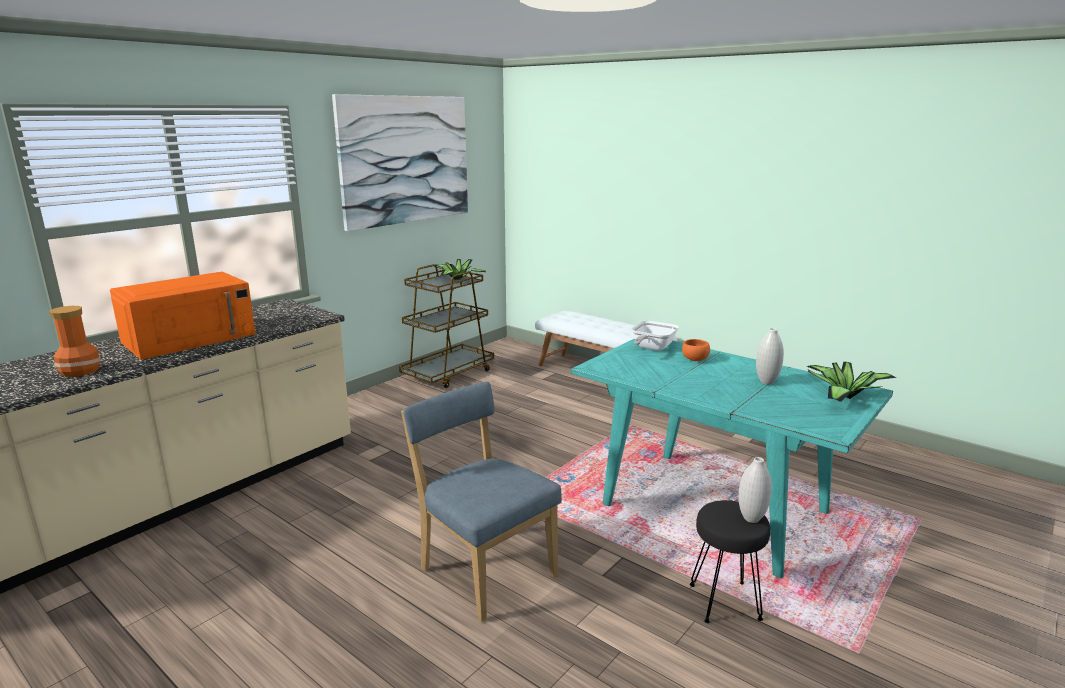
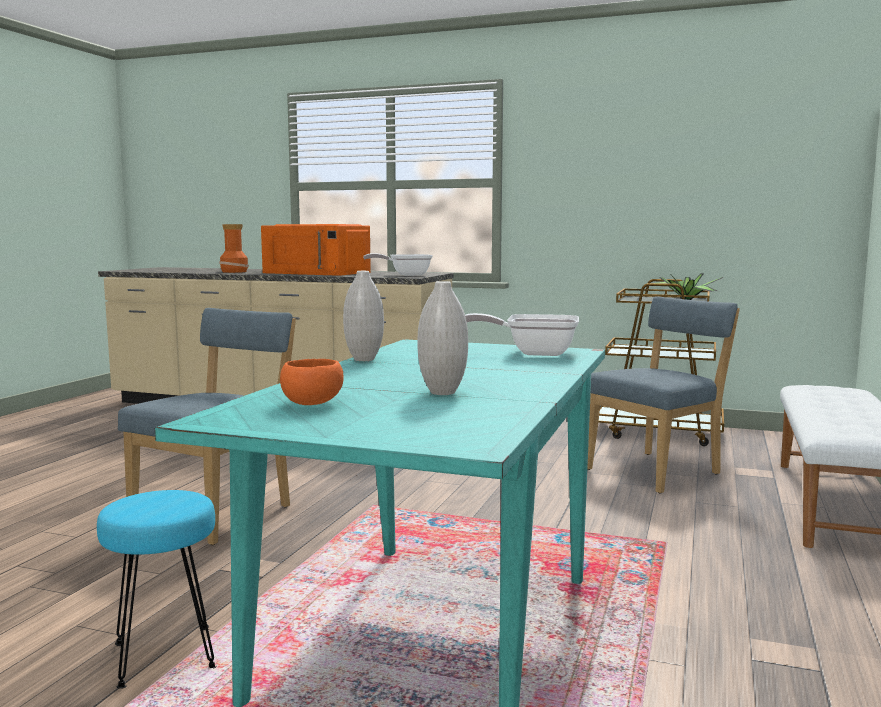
camera: 70 degrees right, 10 degrees down
picture [332,94,468,231] -> none
orange bowl [682,339,710,361] -> orange bowl moved to [280,359,344,405]
black stool [690,500,770,623] -> turquoise stool [97,490,217,689]
white vase [739,457,772,523] -> white vase moved to [343,271,384,361]
potted plant [806,362,896,402] -> none
none -> frying pan [363,253,433,276]
none -> blue chair [587,296,740,494]

